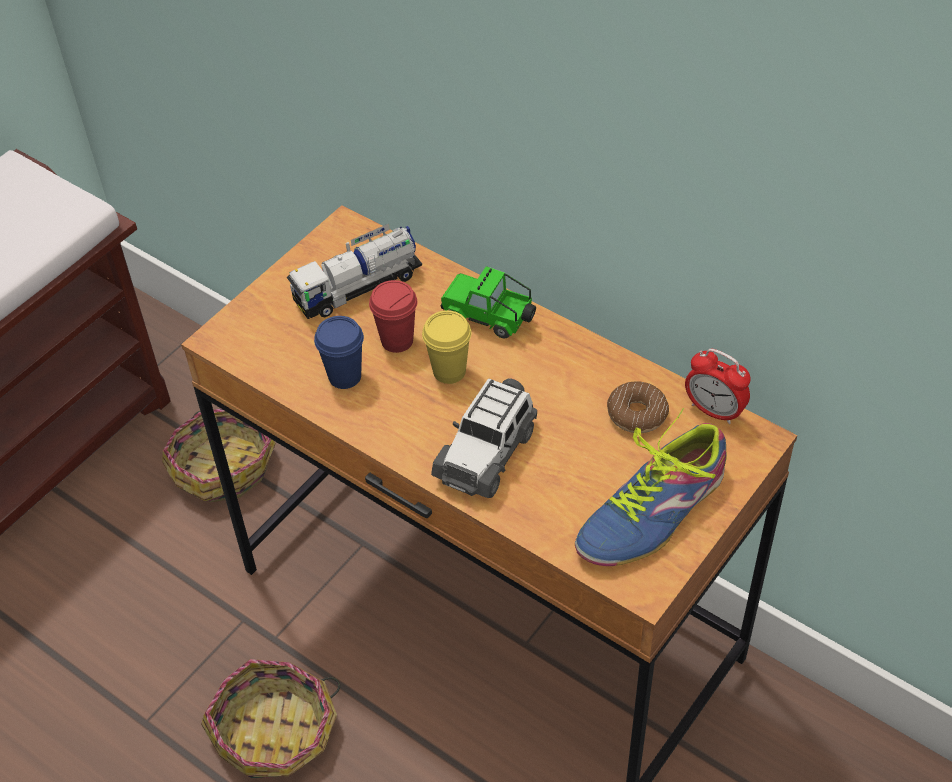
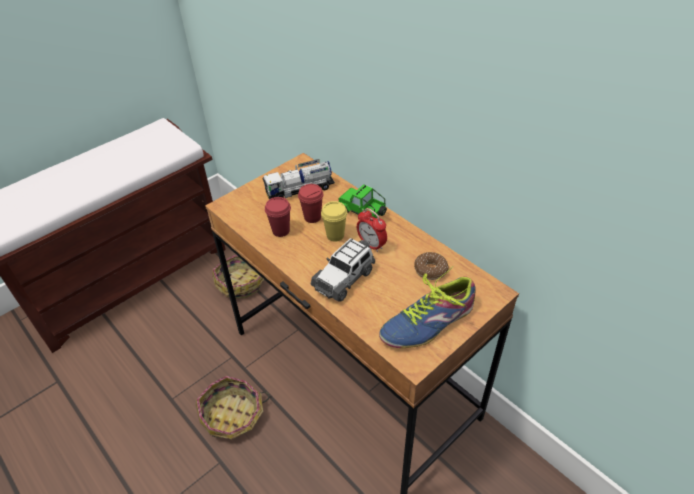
camera: 10 degrees right, 5 degrees down
blue cup [314,316,364,389] -> red cup [265,197,291,237]
alarm clock [685,349,751,424] -> alarm clock moved to [357,208,387,252]

